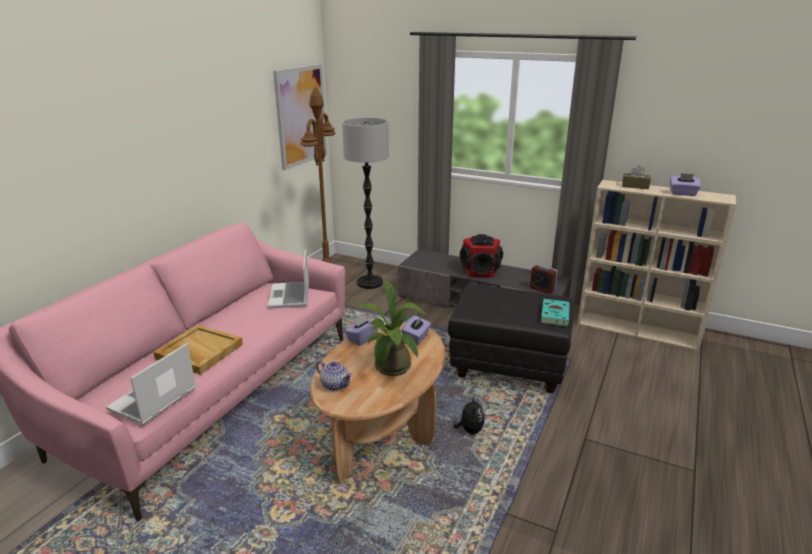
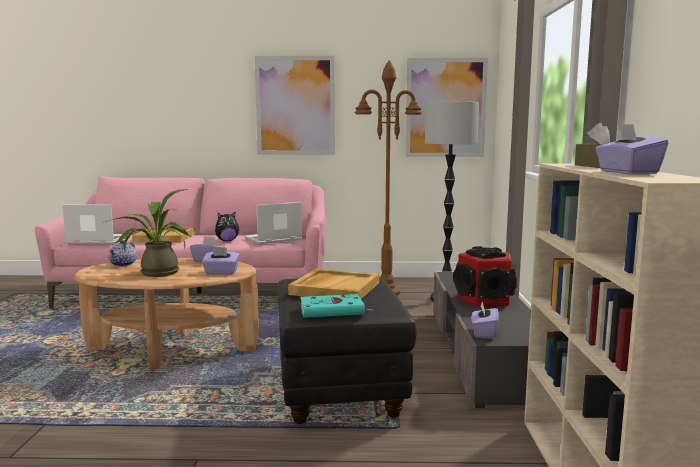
camera: 65 degrees right, 15 degrees down
plush toy [453,396,485,434] -> plush toy moved to [215,212,239,241]
alarm clock [530,264,558,294] -> purple tissue box [472,302,499,339]
none -> picture [255,56,335,155]
none -> beige tray [288,269,379,299]

